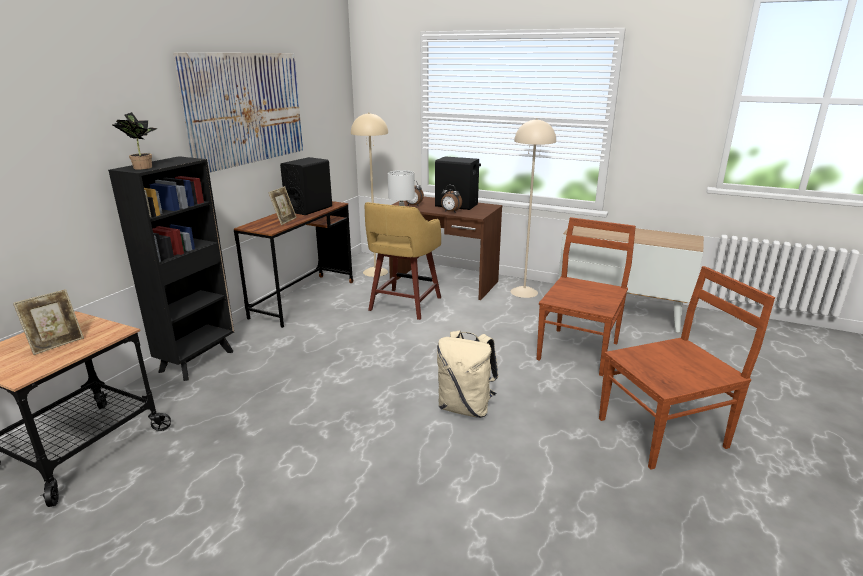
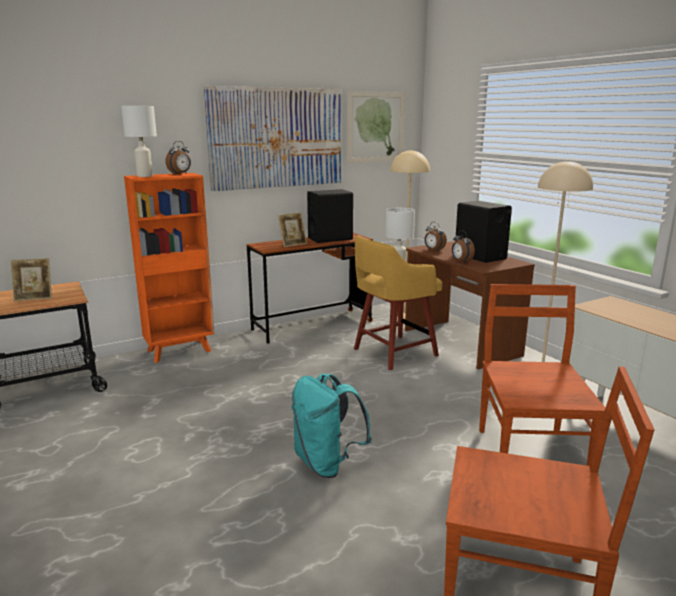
camera: 35 degrees right, 5 degrees down
black bookcase [108,156,234,381] -> orange bookcase [124,173,215,363]
potted plant [111,112,158,170] -> white table lamp [121,106,157,177]
beige backpack [437,330,499,418] -> turquoise backpack [292,373,372,478]
brown chair [537,217,636,376] -> brown chair turned 60 degrees counterclockwise [479,284,606,466]
none -> alarm clock [166,141,191,175]
none -> picture [347,91,405,163]

